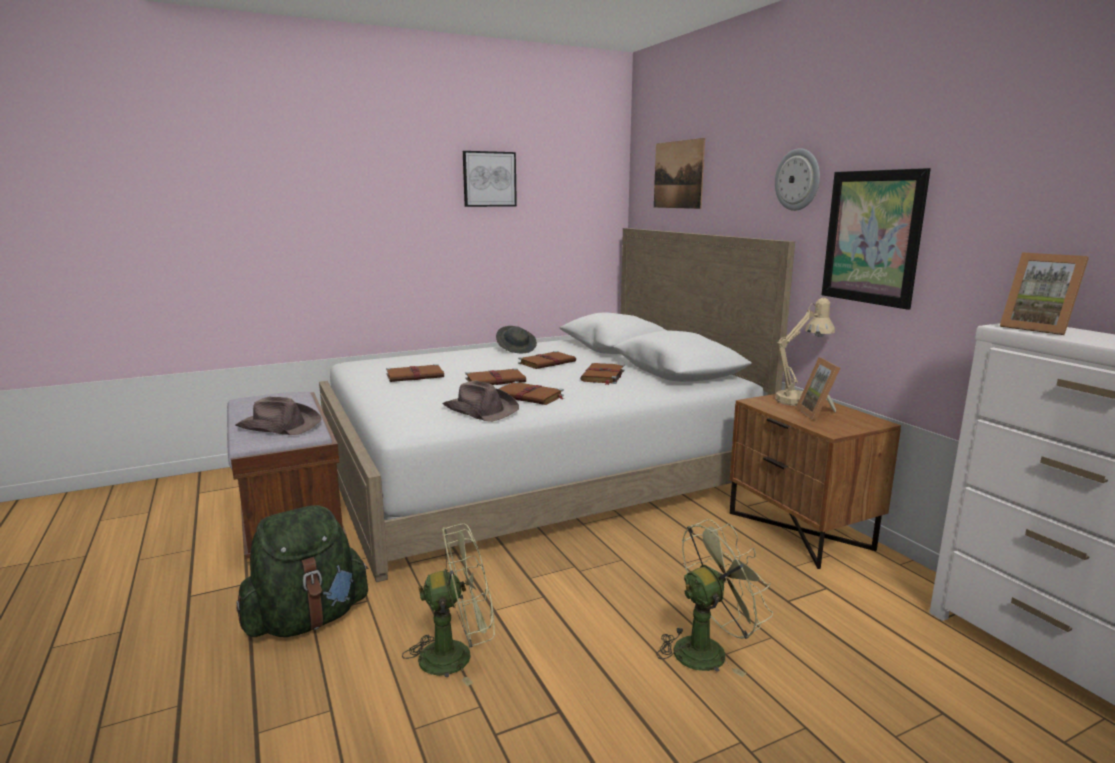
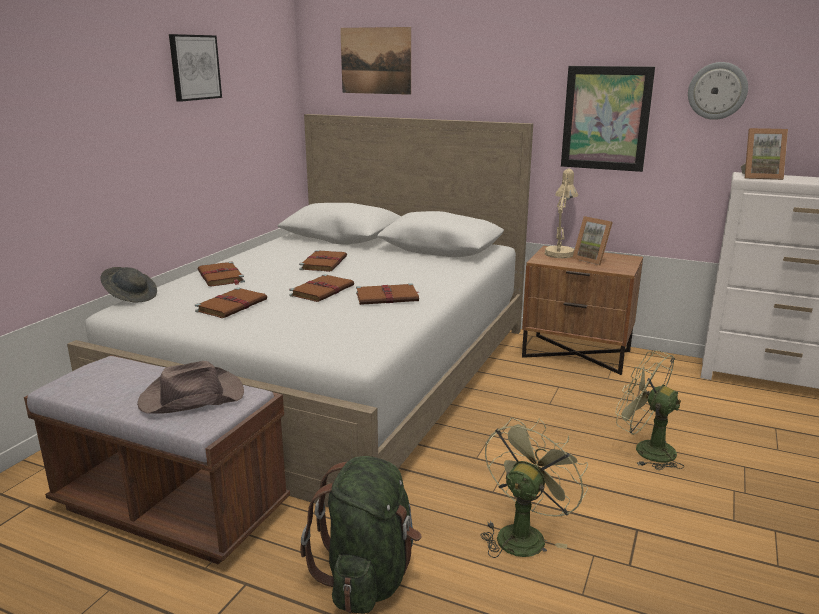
camera: 40 degrees left, 5 degrees up
brown hat [442,380,519,422] -> none
grey hat [496,326,537,353] -> grey hat moved to [100,267,157,303]
brown book [580,363,624,385] -> brown book moved to [198,262,245,286]
green fan [656,519,773,677] -> green fan turned 75 degrees counterclockwise [616,350,685,470]
wall clock [775,148,820,211] -> wall clock moved to [688,62,748,120]

